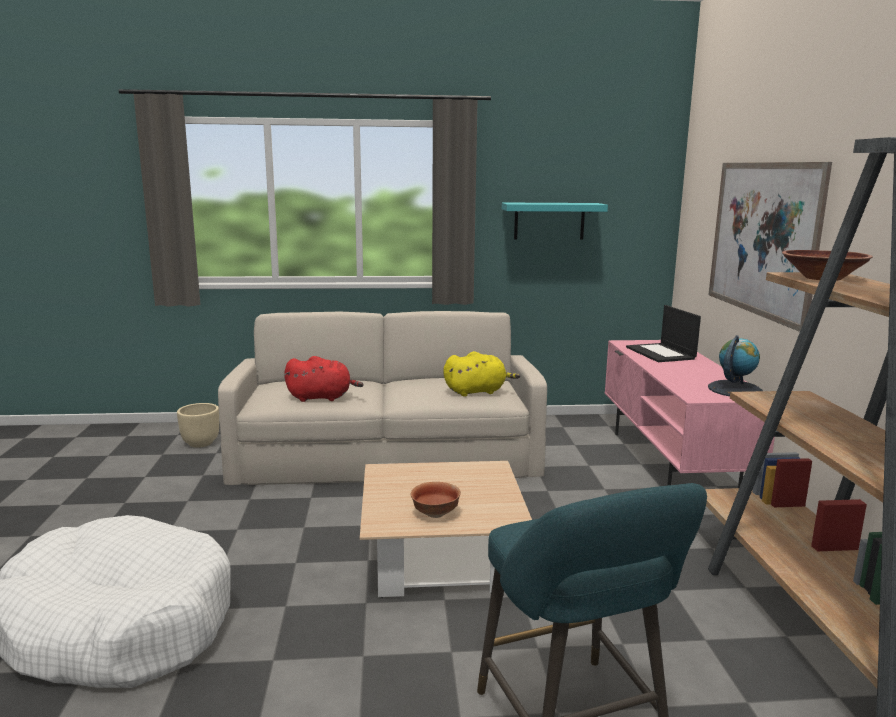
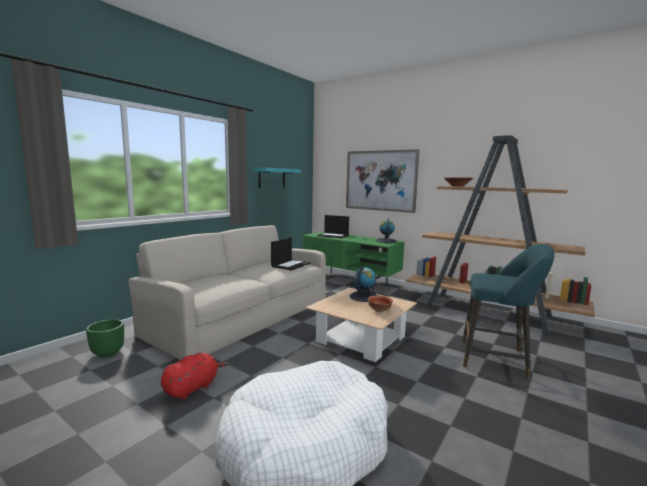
camera: 50 degrees left, 5 degrees down
beige planter [177,403,219,448] -> green planter [86,319,124,358]
red plush toy [284,356,364,402] -> red plush toy moved to [161,352,229,400]
yellow plush toy [443,351,520,397] -> laptop [271,237,311,271]
pink tv stand [605,340,775,488] -> green tv stand [303,231,405,292]
none -> globe [350,266,377,302]

